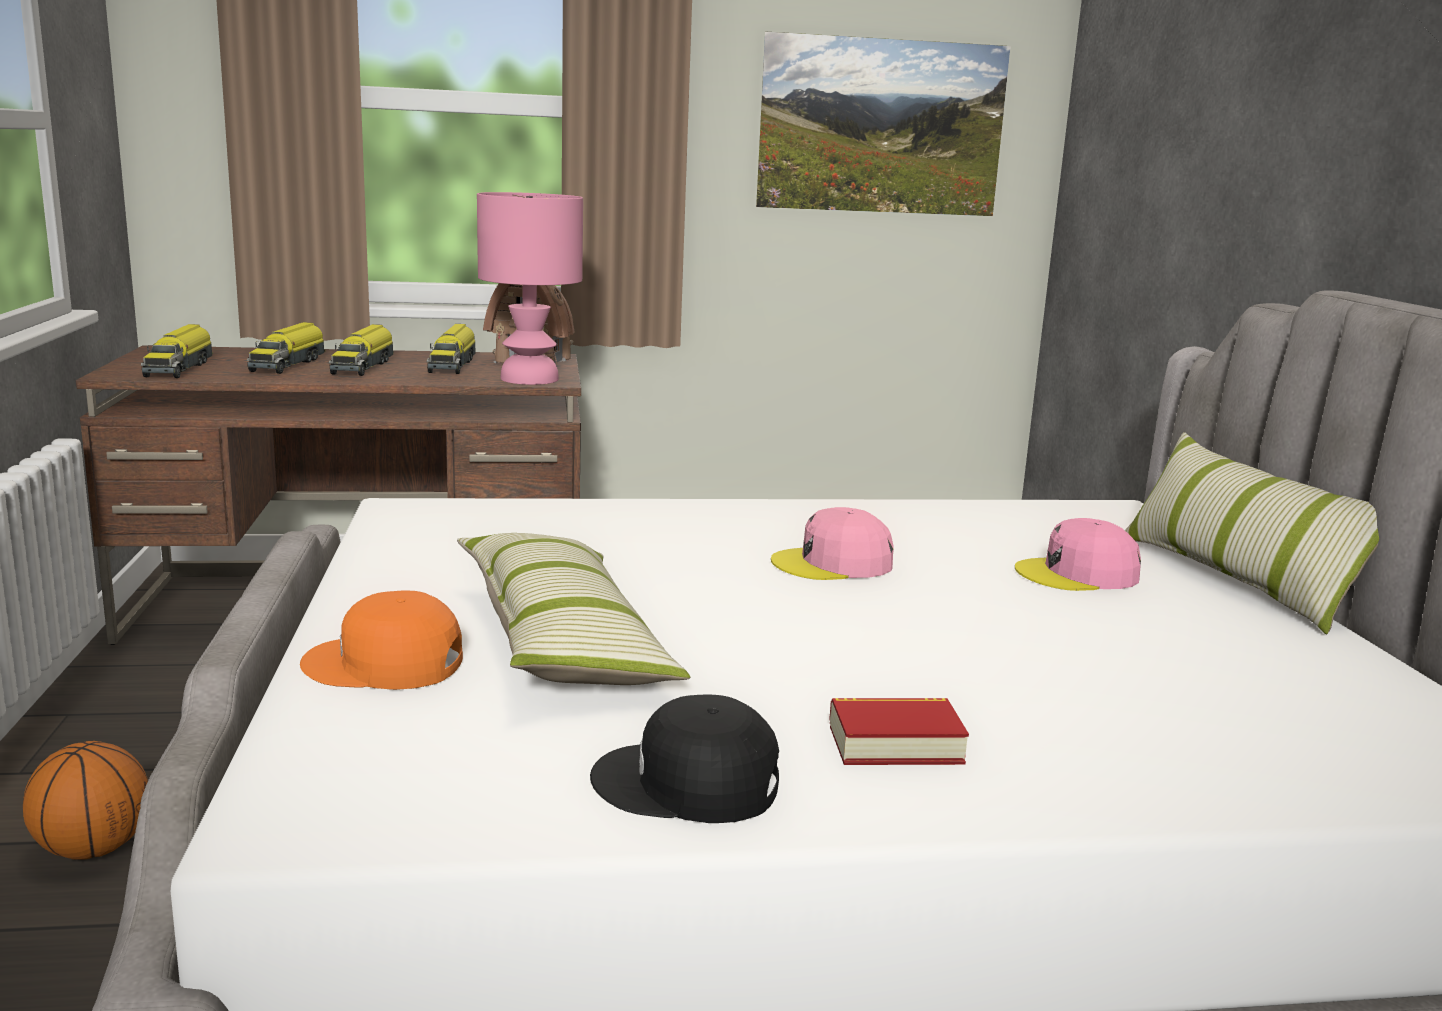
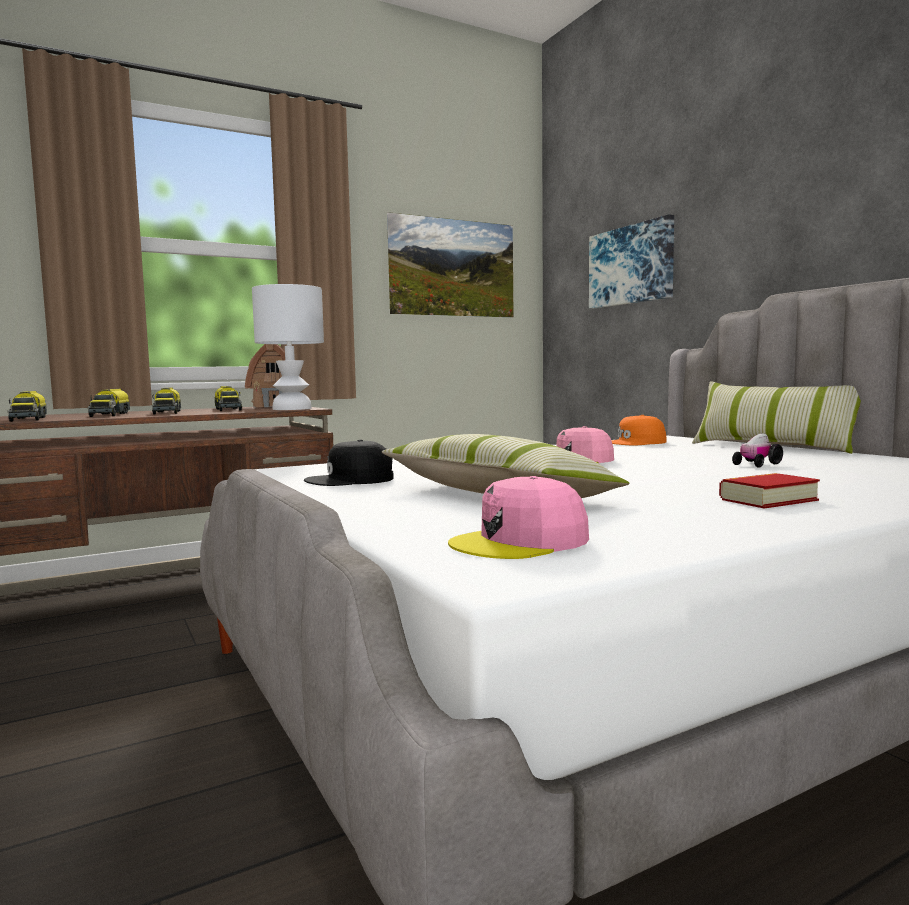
camera: 20 degrees left, 10 degrees down
basketball [23,741,148,860] -> none
orange cap [300,591,463,690] -> orange cap moved to [611,415,667,445]
pink table lamp [477,192,583,385] -> white table lamp [252,284,324,410]
black cap [590,694,779,823] -> black cap moved to [304,440,394,486]
pink cap [1015,518,1141,591] -> pink cap moved to [448,476,589,559]
none -> picture [589,214,674,308]
none -> toy car [732,433,783,468]

